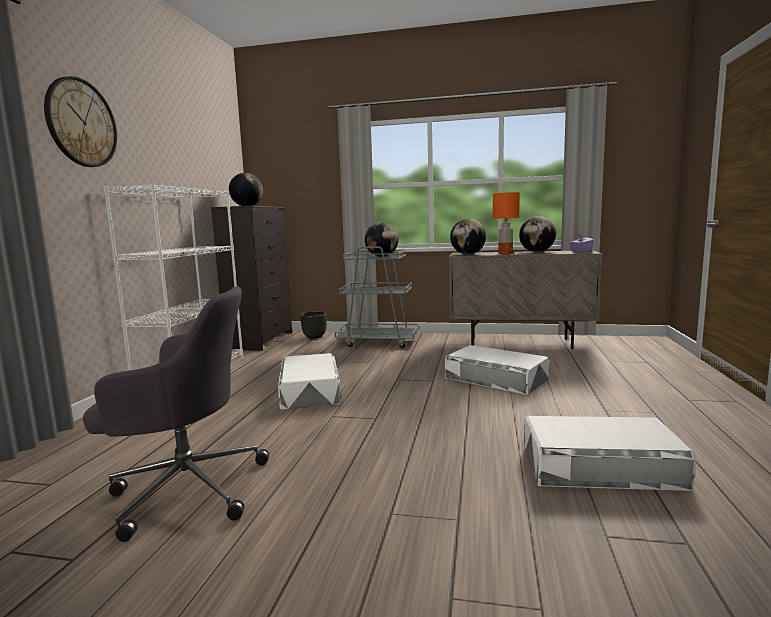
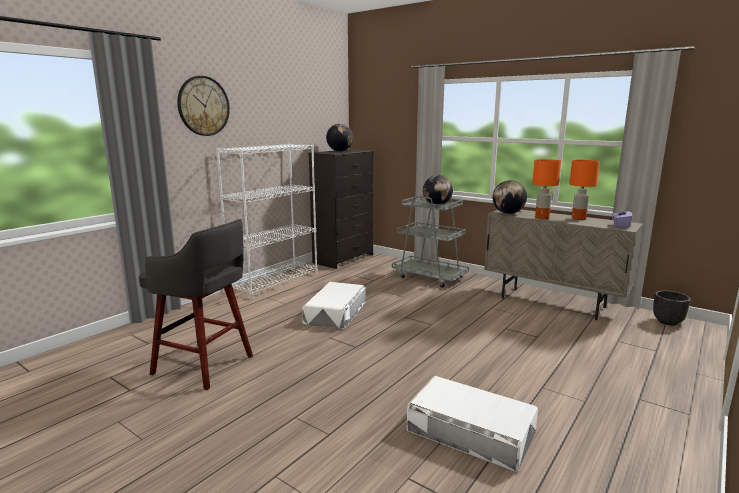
camera: 25 degrees right, 5 degrees up
grey office chair [83,286,269,542] -> grey stool [139,219,253,390]
black planter [300,311,326,339] -> black planter moved to [653,290,691,325]
white storage box [445,345,549,395] -> none
globe [519,216,556,252] -> orange table lamp [569,160,600,220]

